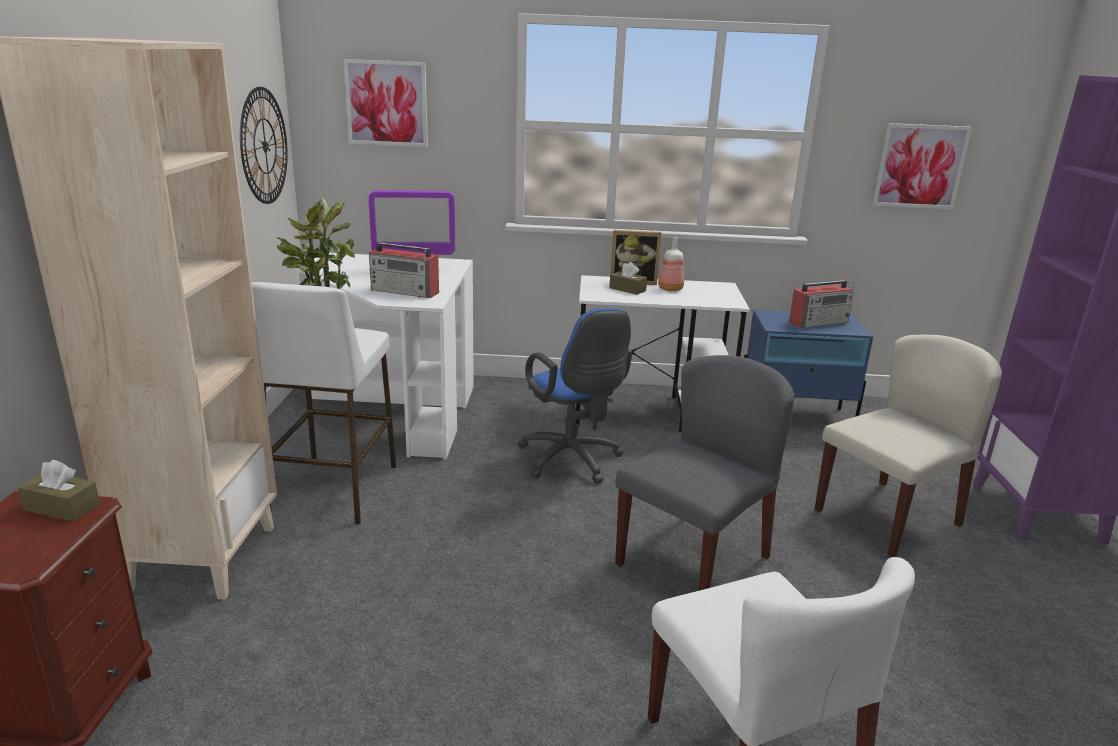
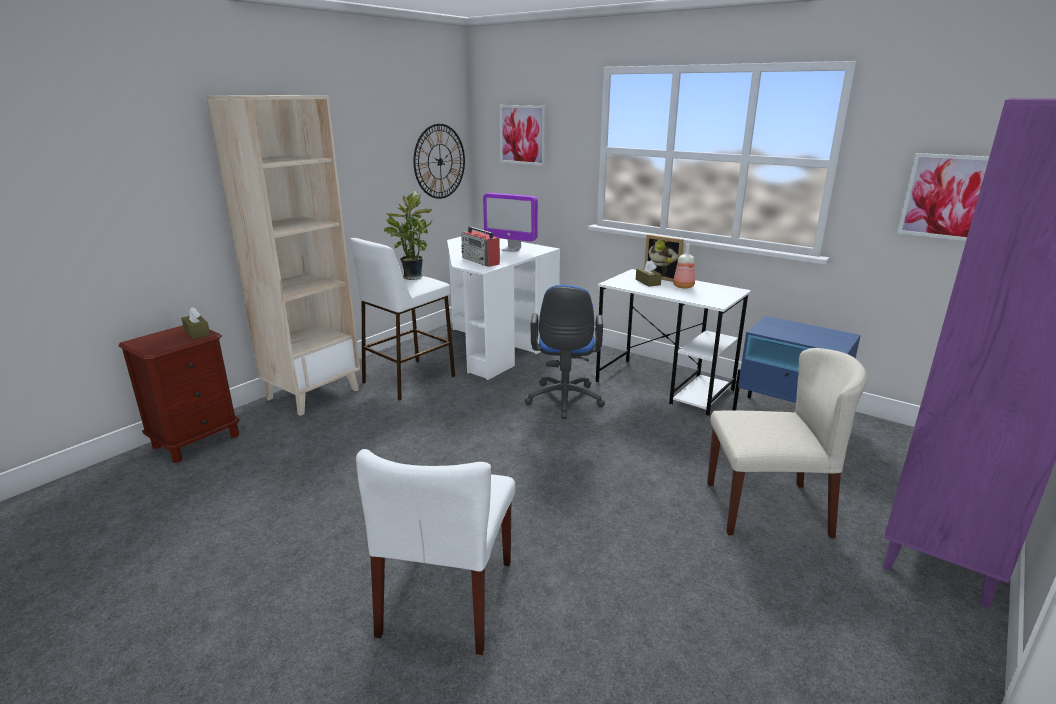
camera: 35 degrees right, 0 degrees up
grey chair [615,355,794,591] -> none
radio [789,280,855,328] -> none

